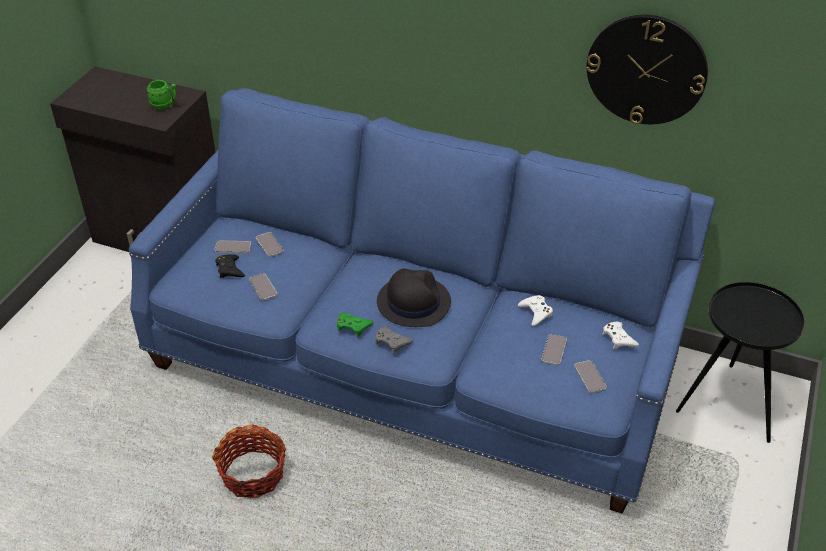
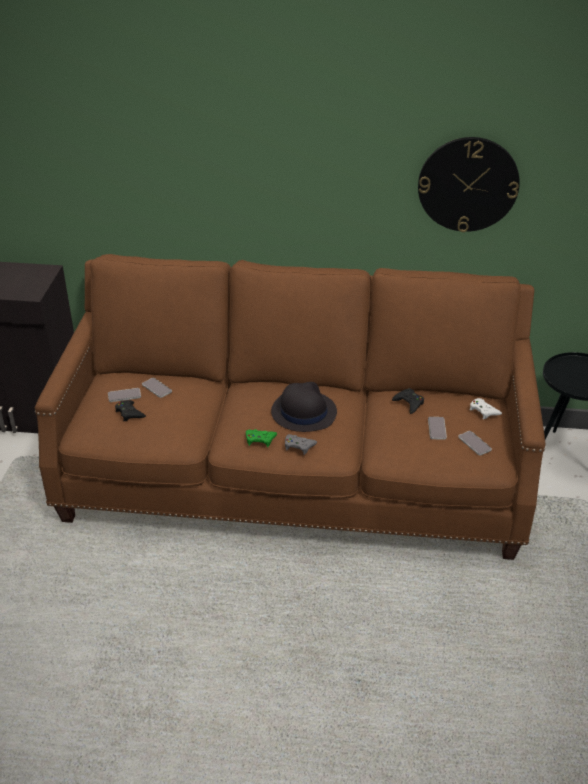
camera: 15 degrees left, 5 degrees down
blue sofa [129,89,715,513] -> brown sofa [35,254,545,560]
green mug [146,80,177,110] -> none
basket [212,424,286,499] -> none
phone [249,273,278,301] -> none
white game controller [518,295,553,326] -> black game controller [392,388,424,414]

